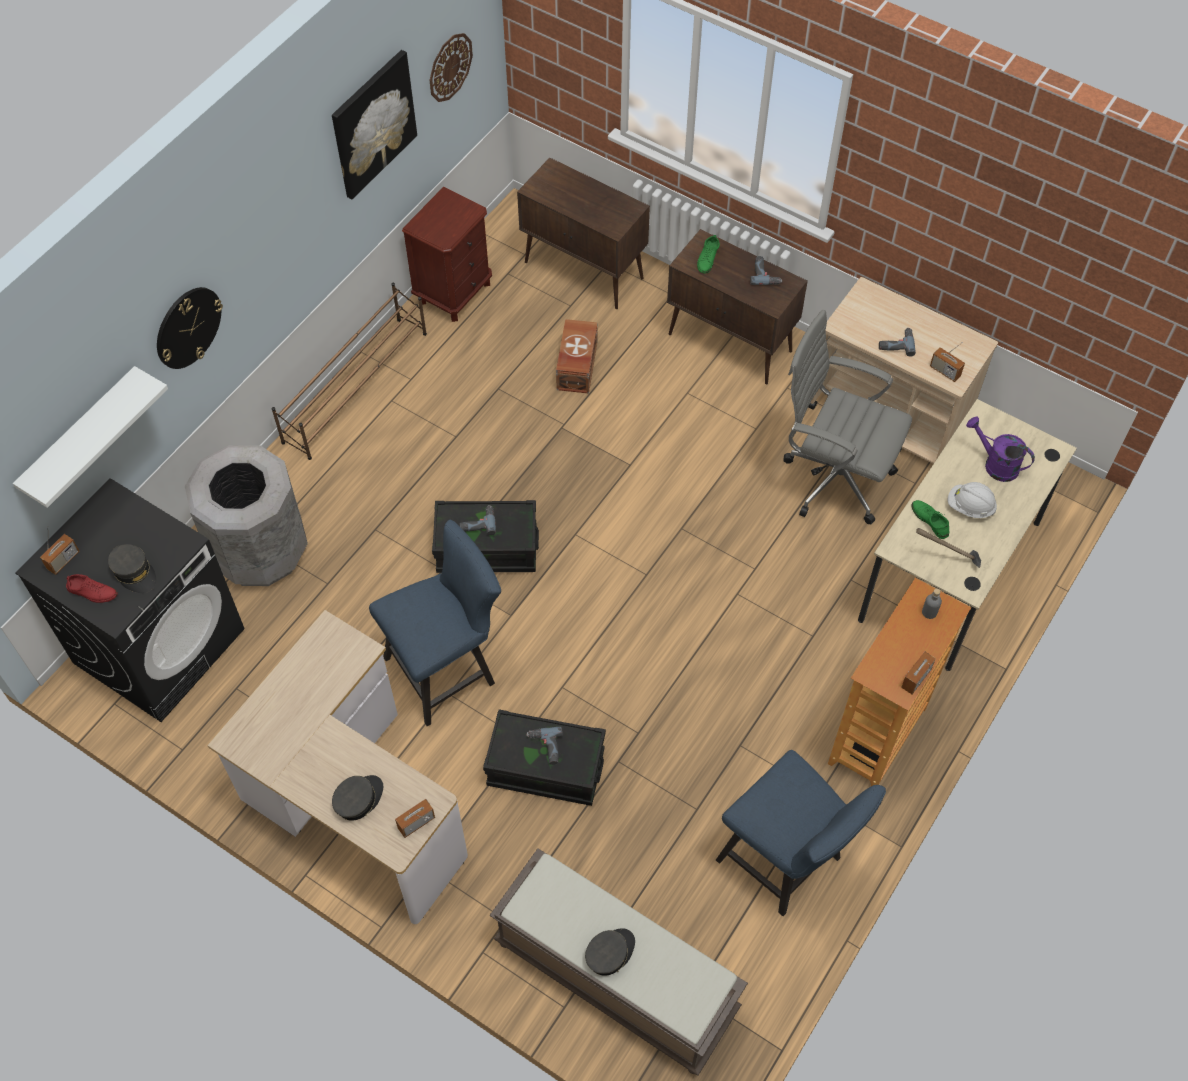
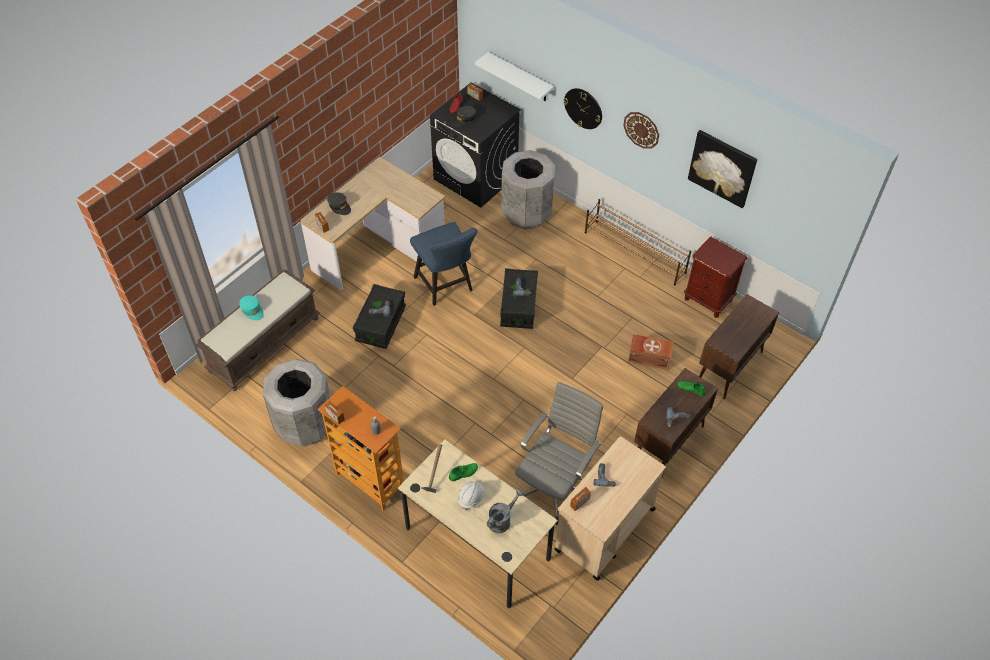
camera: 95 degrees right, 5 degrees down
wall clock [429,33,473,102] -> wall clock moved to [623,112,659,149]
grey cap [585,928,635,976] -> turquoise cap [239,295,264,321]
blue chair [716,750,886,916] -> grey trash can [263,358,333,447]
purple watering can [966,416,1035,482] -> grey watering can [487,488,524,533]

